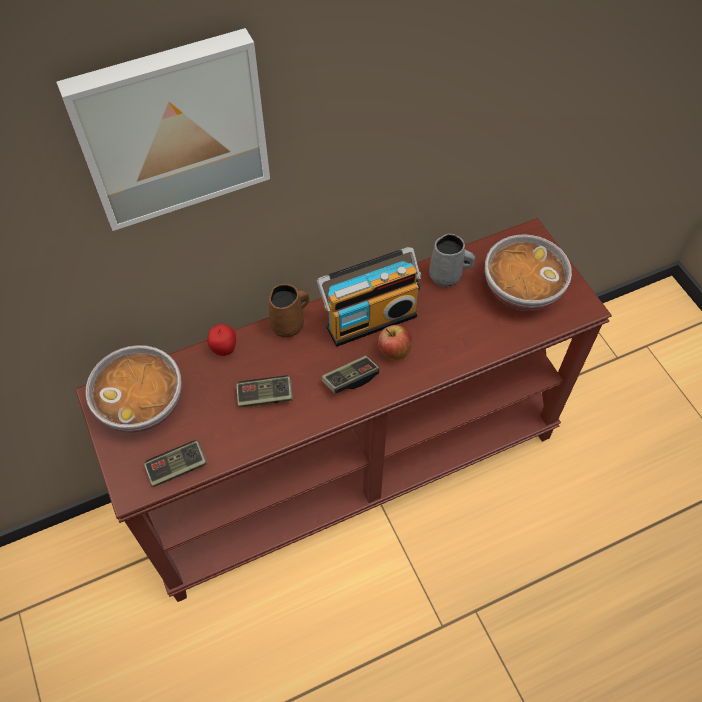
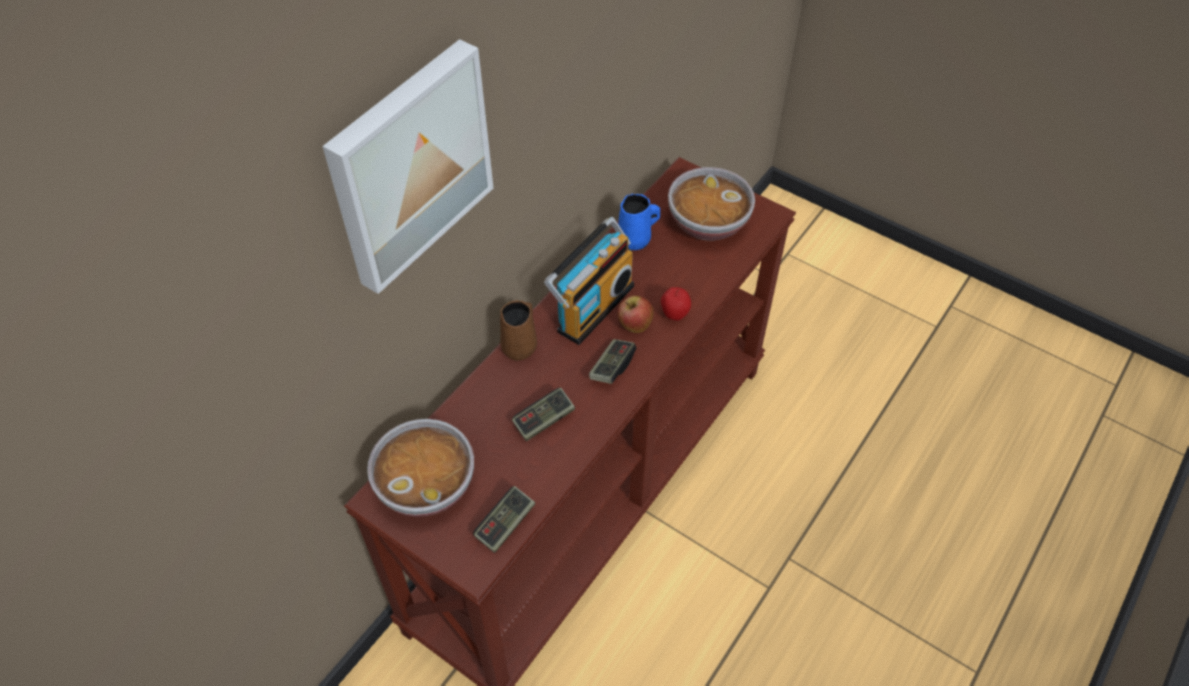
camera: 30 degrees left, 5 degrees down
apple [207,324,236,356] -> apple moved to [661,287,691,321]
grey mug [429,233,475,287] -> blue mug [618,193,660,250]

